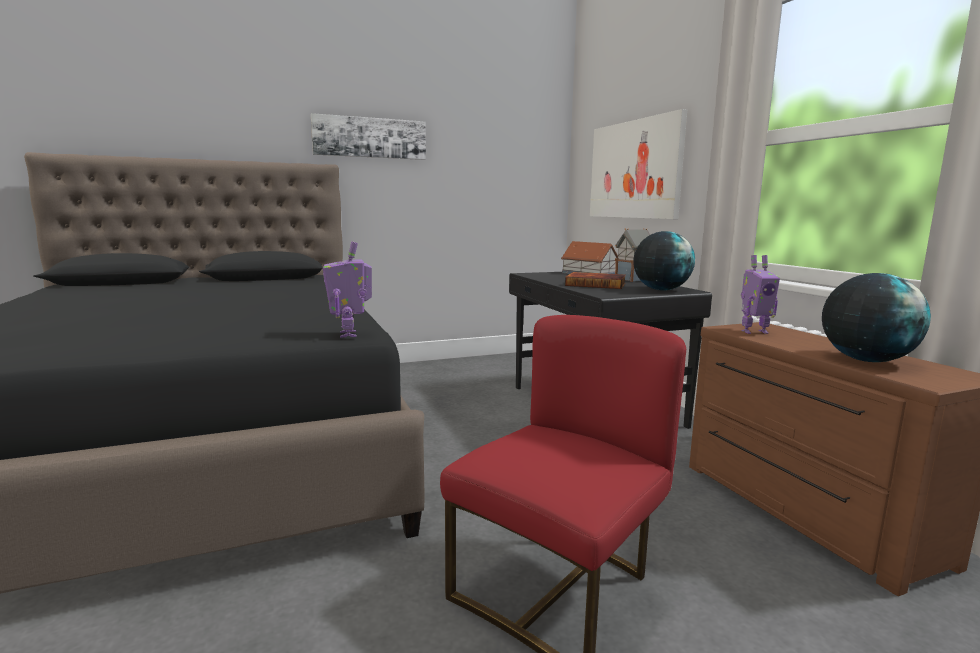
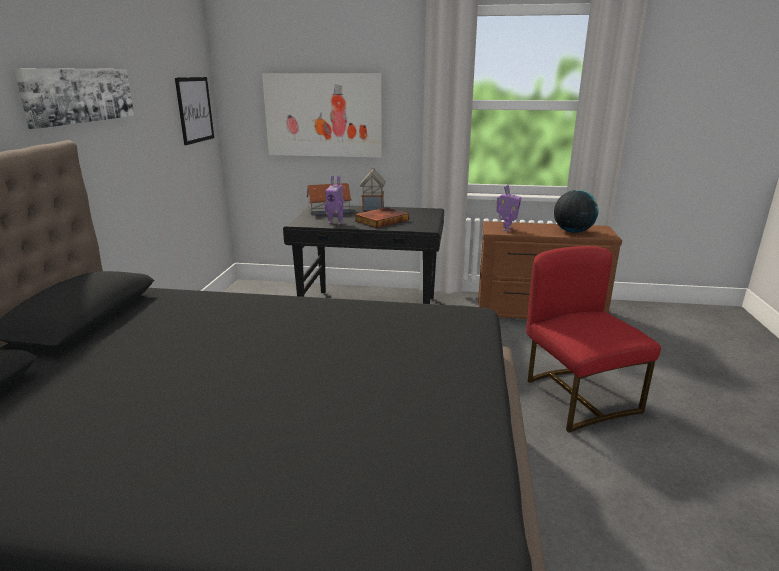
camera: 60 degrees left, 10 degrees up
toy robot [323,241,372,338] -> toy robot moved to [325,176,344,224]
globe [633,231,695,291] -> none
none -> picture [175,77,214,145]

